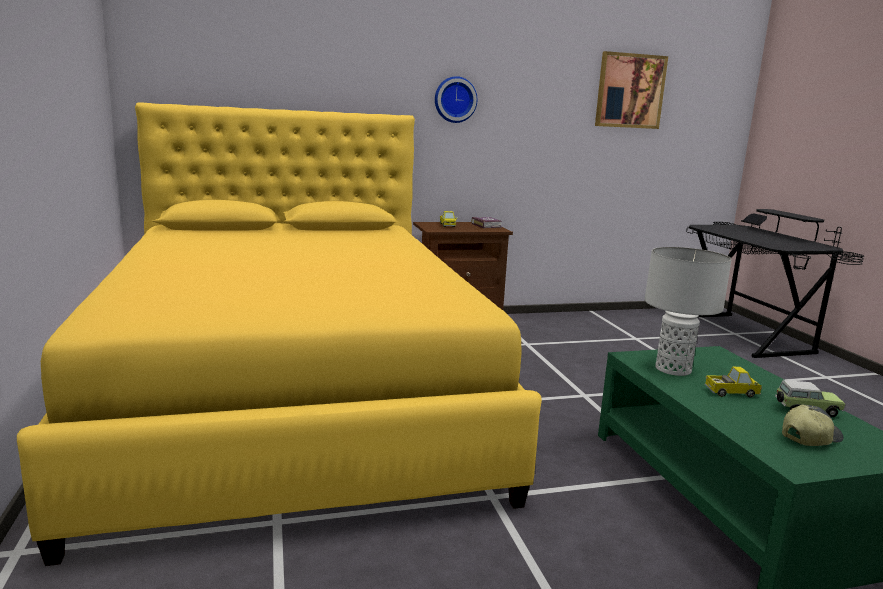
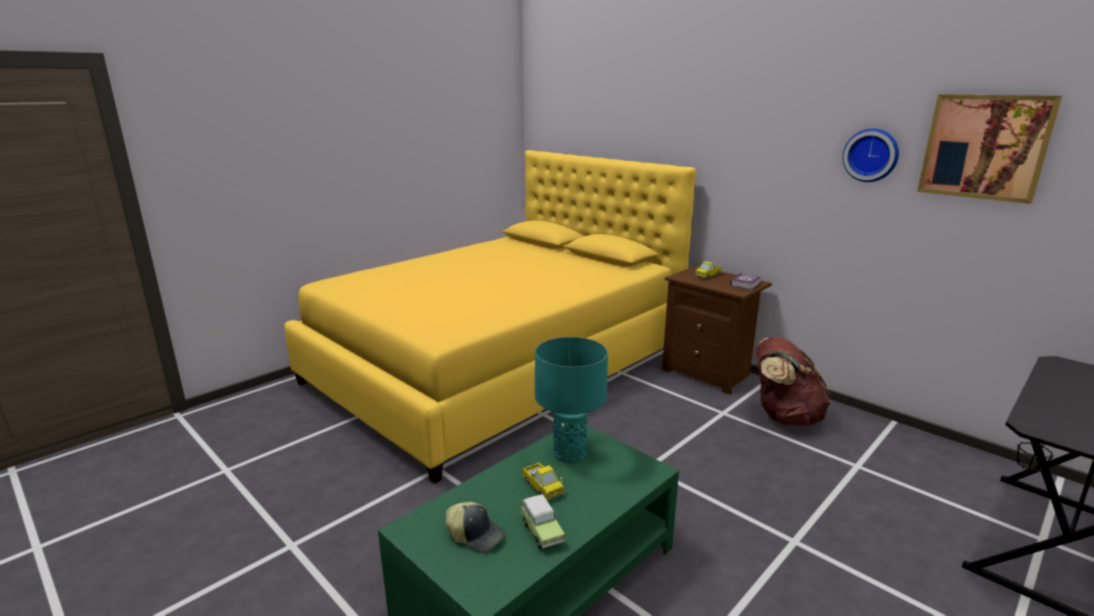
camera: 60 degrees right, 5 degrees up
wall clock [435,76,477,123] -> wall clock moved to [843,128,899,182]
white table lamp [645,247,732,376] -> turquoise table lamp [535,337,608,463]
none -> brown backpack [755,337,831,425]

